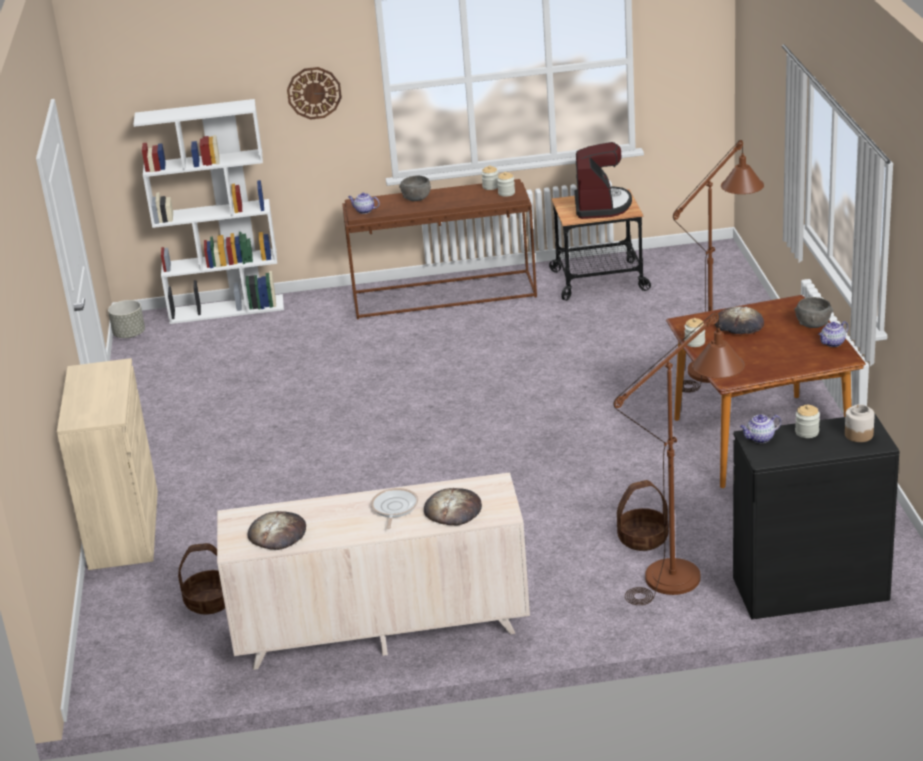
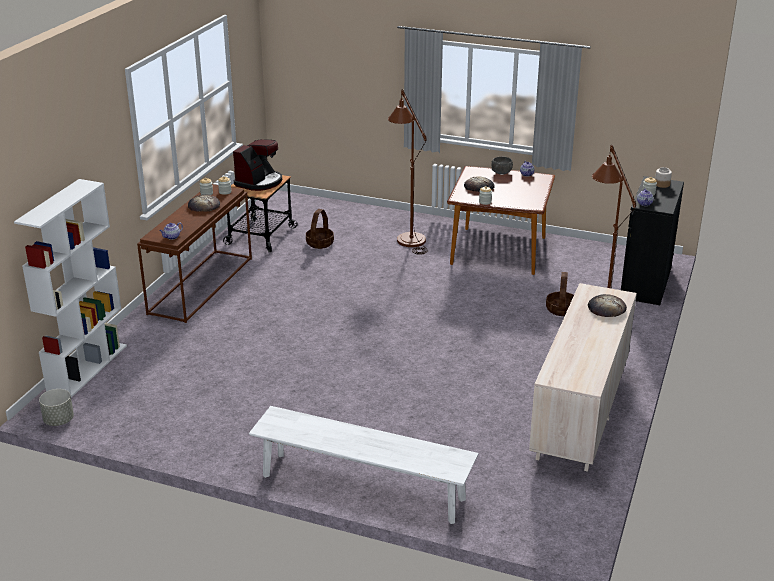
camera: 65 degrees left, 0 degrees up
beige cabinet [57,358,158,570] -> white bench [249,406,479,524]
basket [178,543,225,615] -> basket moved to [306,209,334,249]
bread [248,511,306,550] -> bread moved to [188,195,220,212]
wall clock [287,67,342,120] -> none
frying pan [371,488,418,529] -> none
grey bowl [399,175,431,201] -> none
coffee machine [574,142,632,219] -> coffee machine turned 90 degrees clockwise [233,139,282,191]

